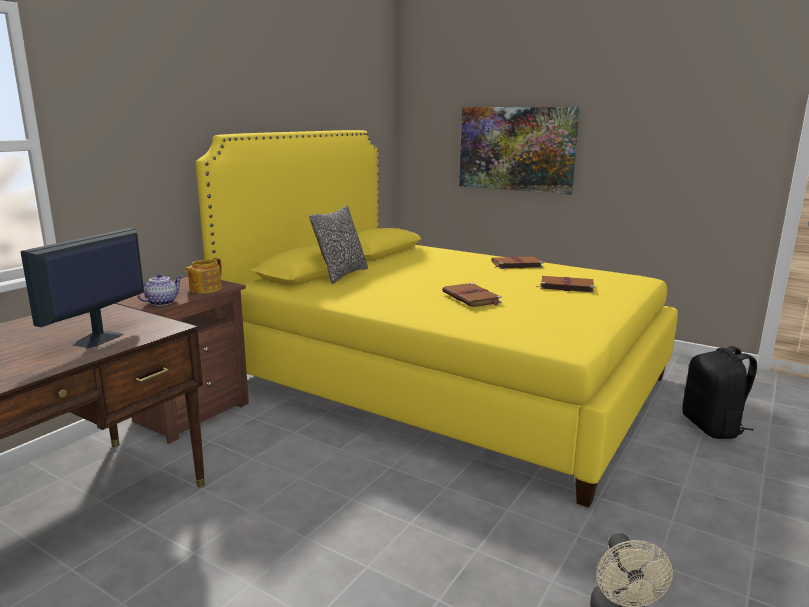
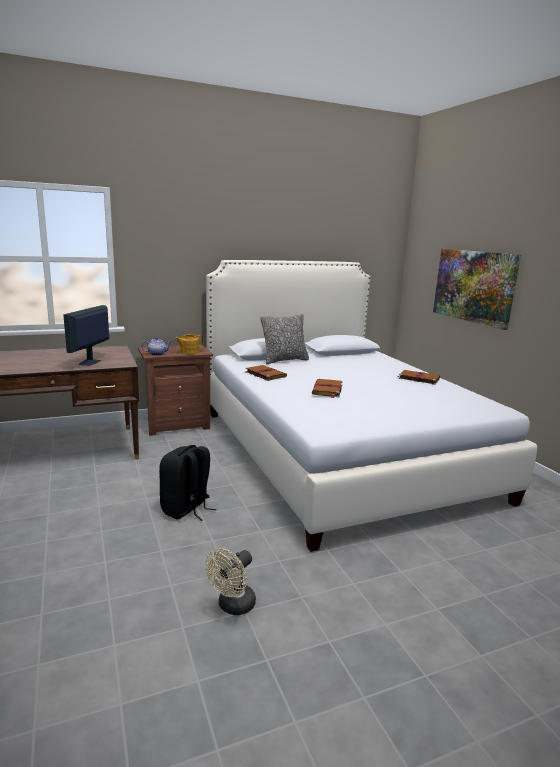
camera: 35 degrees right, 0 degrees up
monitor [21,228,144,348] -> monitor turned 45 degrees counterclockwise [63,305,109,366]
yellow bed [196,130,678,508] -> white bed [206,260,537,552]
brown book [537,276,594,293] -> brown book moved to [245,365,287,381]
black backpack [682,346,757,439] -> black backpack moved to [159,445,216,521]

